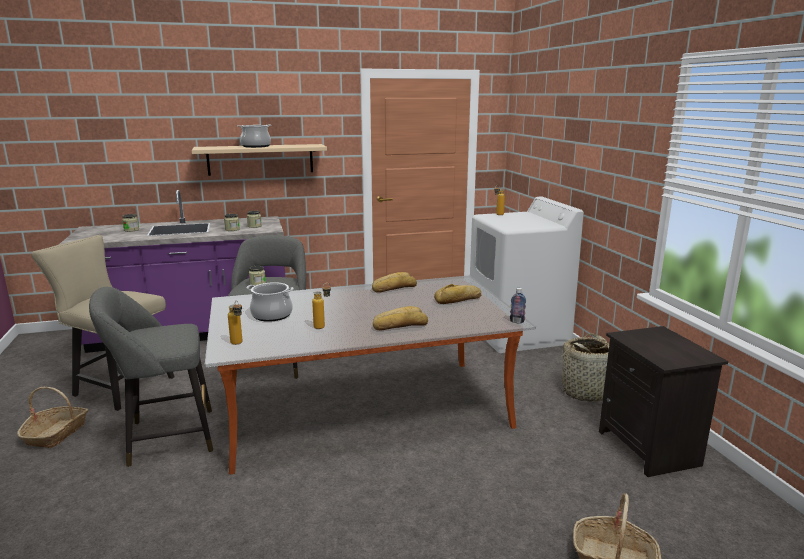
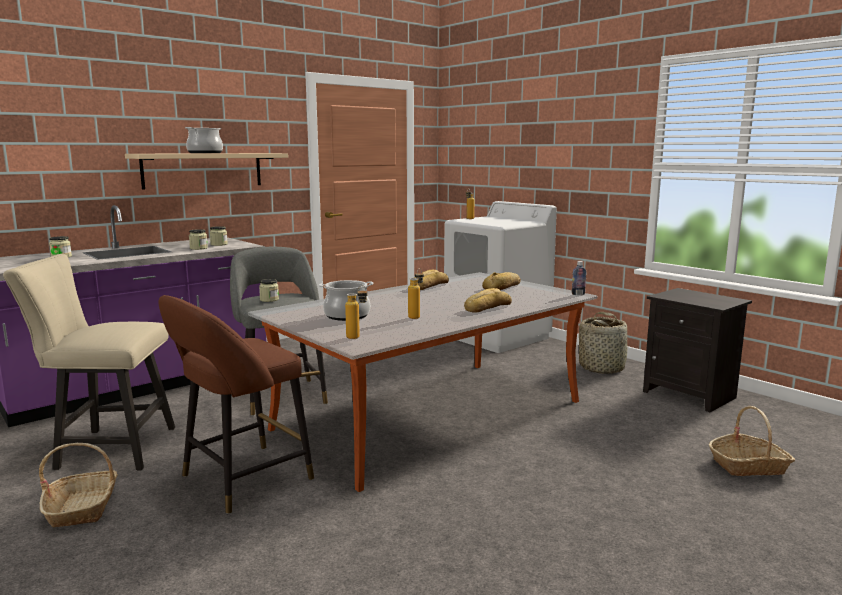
camera: 25 degrees left, 5 degrees down
grey stool [89,287,213,467] -> brown stool [159,295,314,514]

